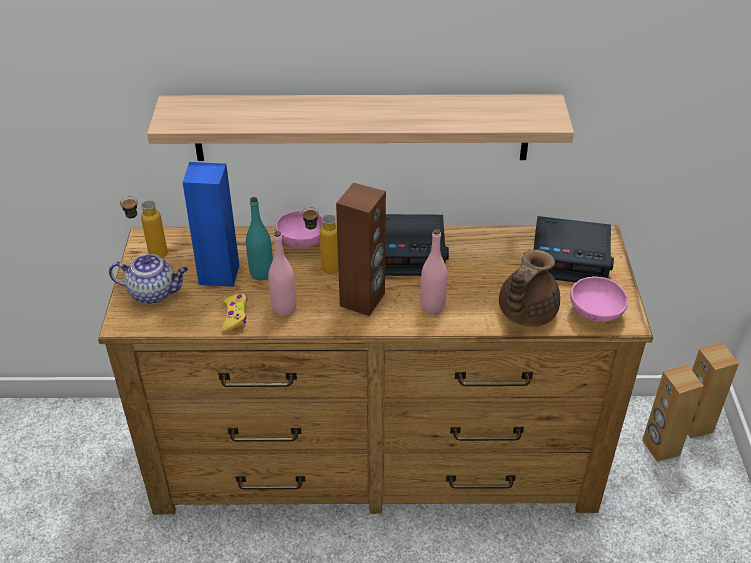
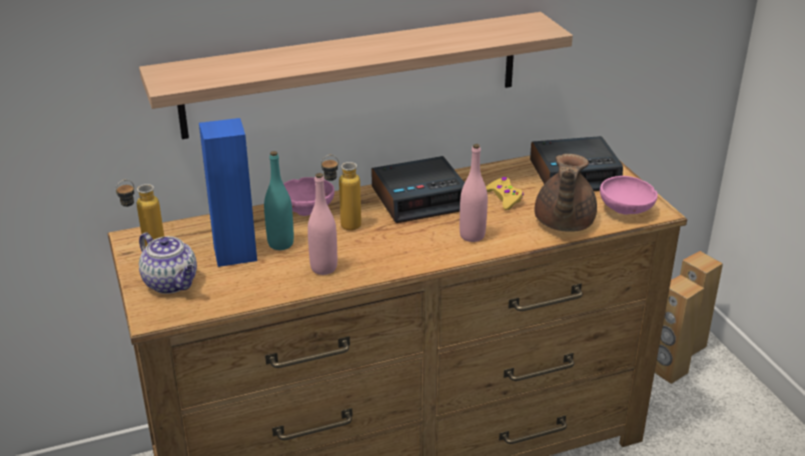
camera: 20 degrees left, 10 degrees down
teapot [109,254,188,304] -> teapot turned 60 degrees clockwise [139,232,197,294]
yellow game controller [221,294,248,332] -> yellow game controller moved to [486,177,524,210]
brown speaker [336,183,386,316] -> none

